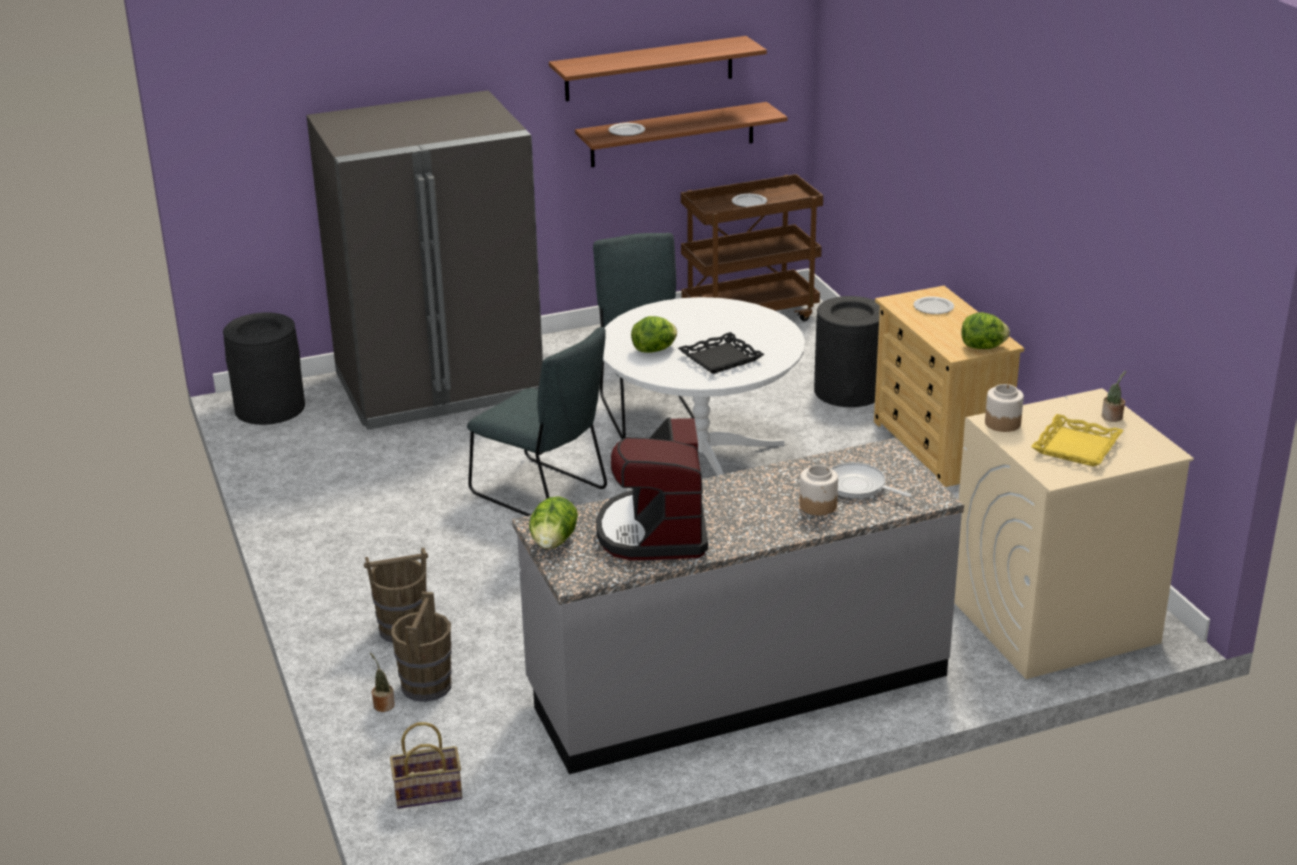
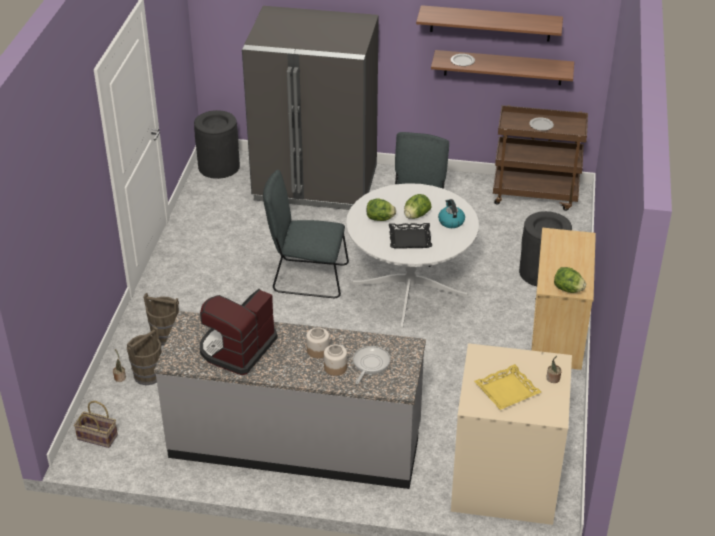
camera: 30 degrees right, 10 degrees up
grey chair [467,327,607,516] -> grey chair turned 120 degrees clockwise [263,170,349,298]
lettuce [529,496,578,549] -> lettuce moved to [404,194,432,219]
frying pan [831,463,911,499] -> frying pan turned 45 degrees clockwise [353,346,391,384]
plate [914,297,954,314] -> none
jar [985,384,1024,432] -> jar moved to [306,328,329,358]
none -> kettle [438,199,465,228]

